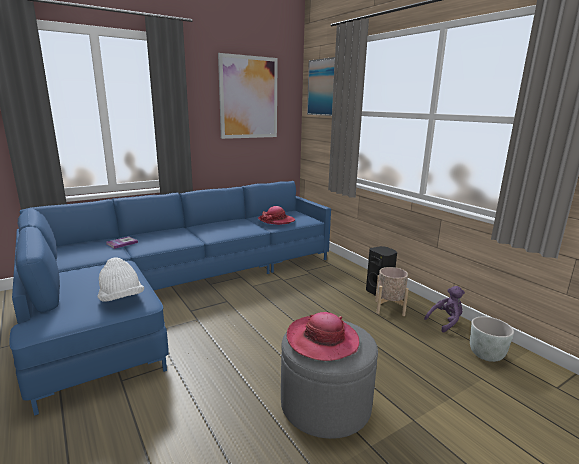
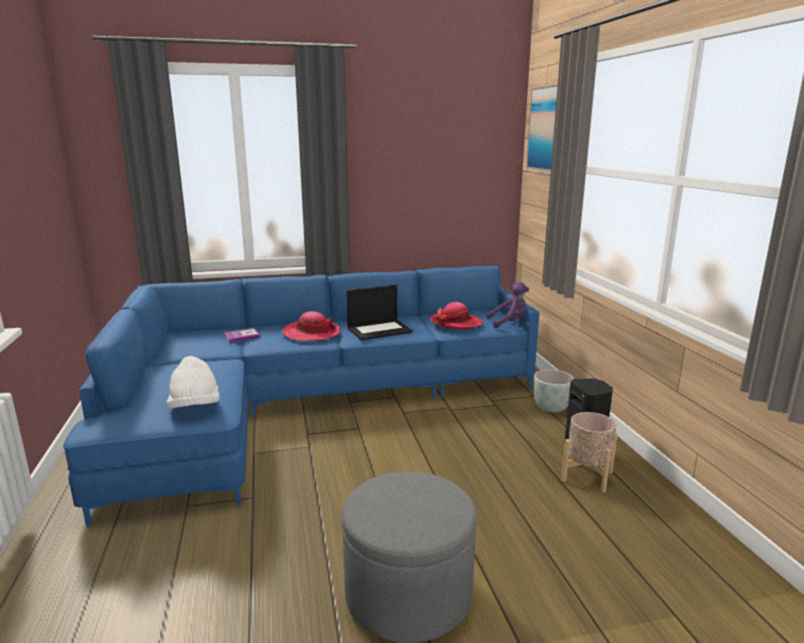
camera: 20 degrees right, 0 degrees up
picture [218,53,278,139] -> none
hat [287,312,359,361] -> hat moved to [283,311,341,341]
purple plush toy [424,286,465,333] -> purple plush toy moved to [487,282,529,328]
grey planter [470,316,514,362] -> grey planter moved to [534,369,574,413]
none -> laptop [346,285,413,340]

